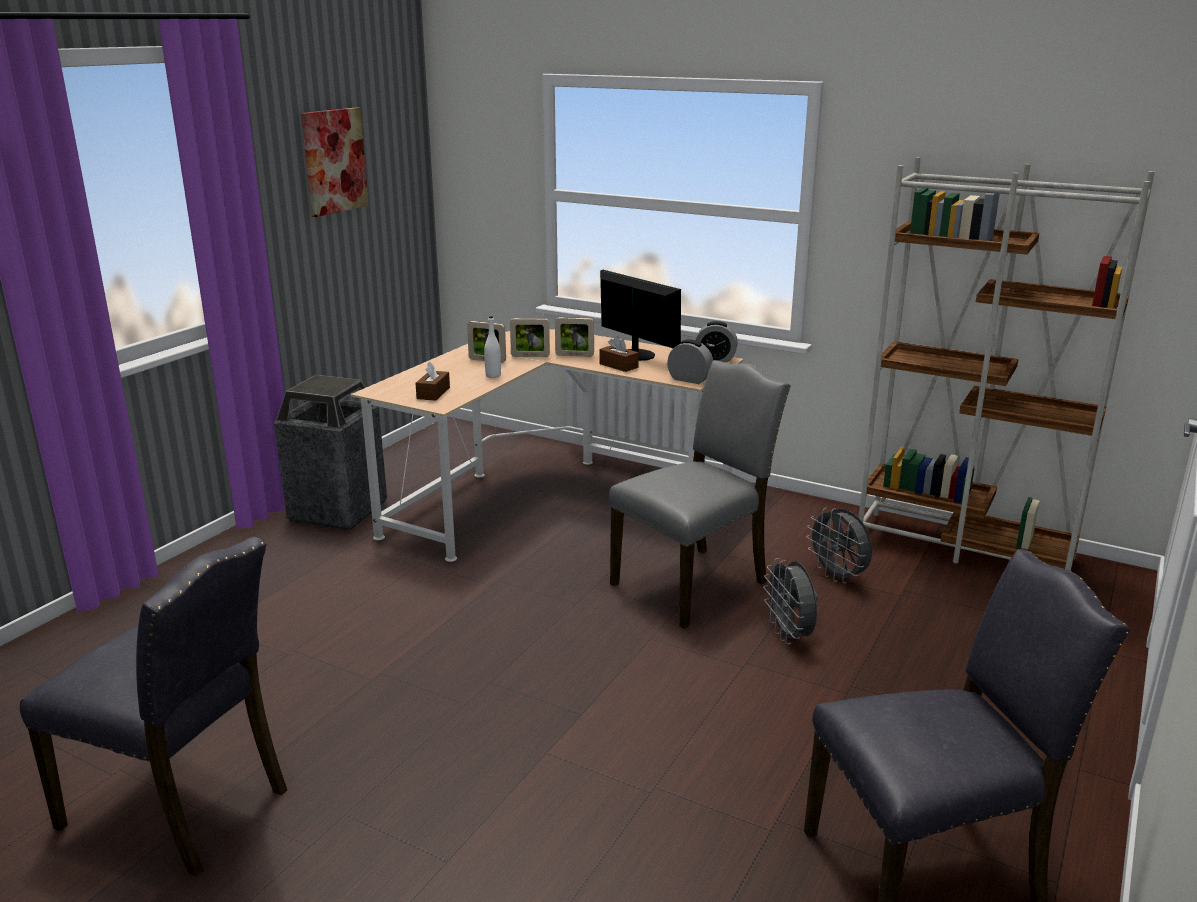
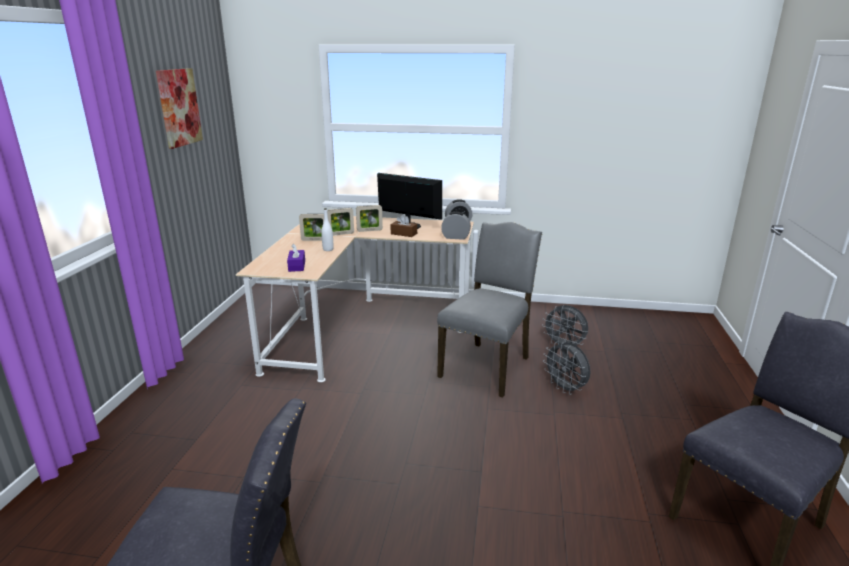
camera: 20 degrees left, 0 degrees up
trash can [274,375,387,531] -> none
brown tissue box [415,361,450,401] -> purple tissue box [287,243,305,272]
brown bookcase [859,157,1155,571] -> none

